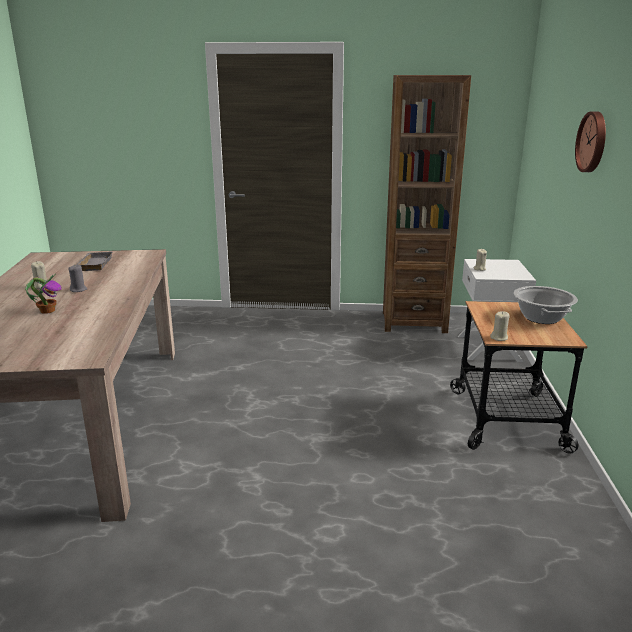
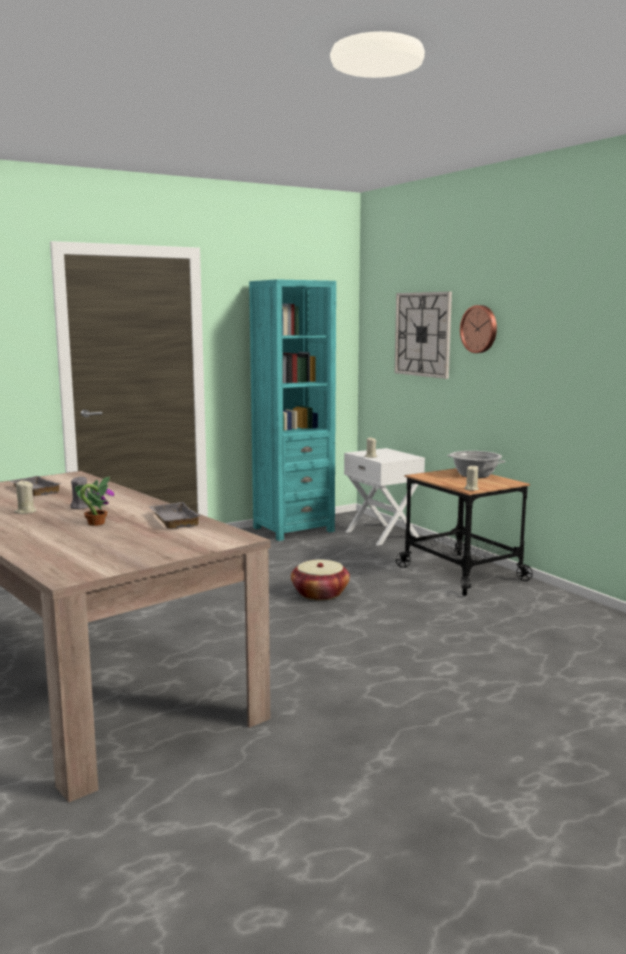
camera: 35 degrees left, 10 degrees down
brown bookcase [383,75,471,333] -> turquoise bookcase [249,279,336,541]
none -> grey tray [149,502,202,529]
none -> basket [291,560,350,600]
none -> wall clock [394,292,452,379]

